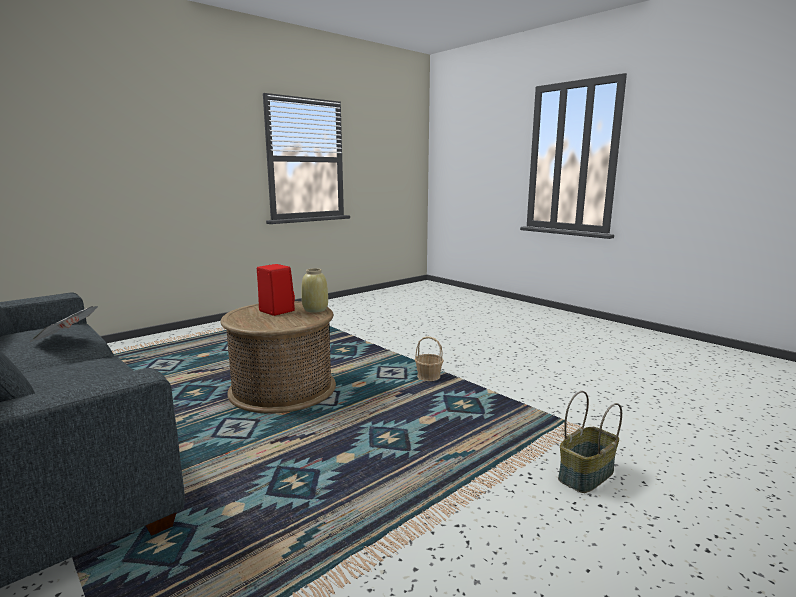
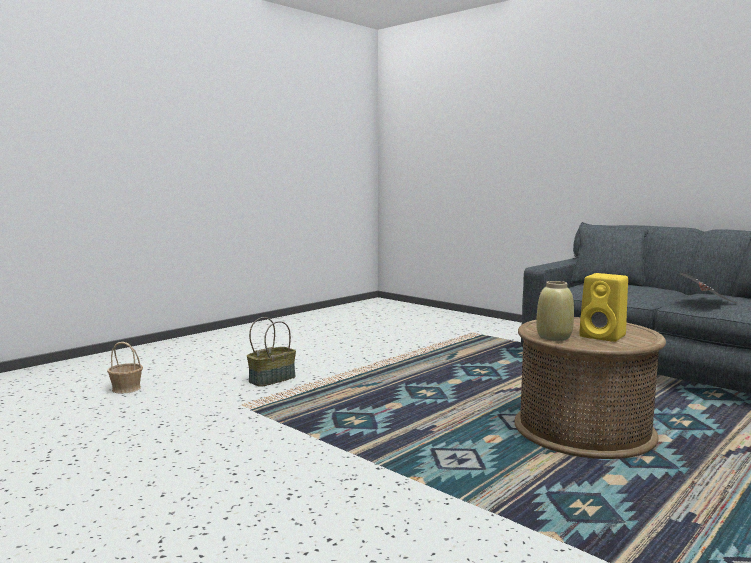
camera: 175 degrees right, 5 degrees down
red speaker [257,264,295,316] -> yellow speaker [579,273,628,342]
basket [415,336,444,381] -> basket moved to [107,342,143,394]

